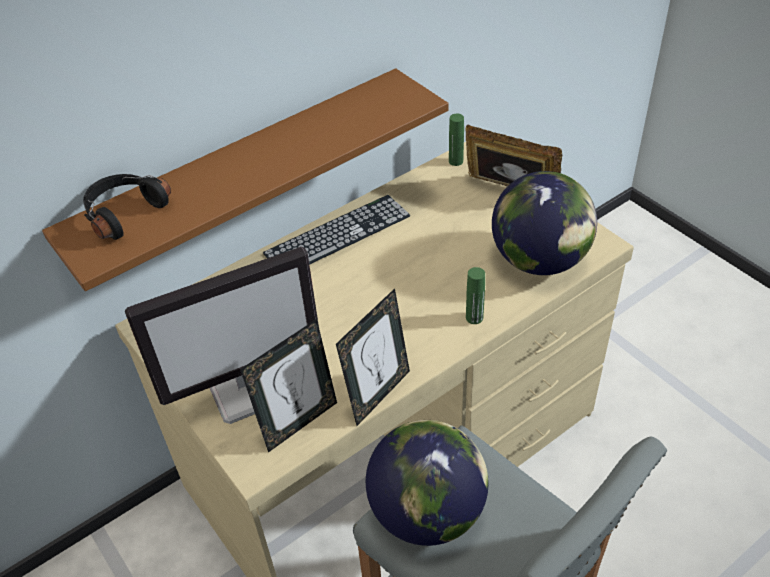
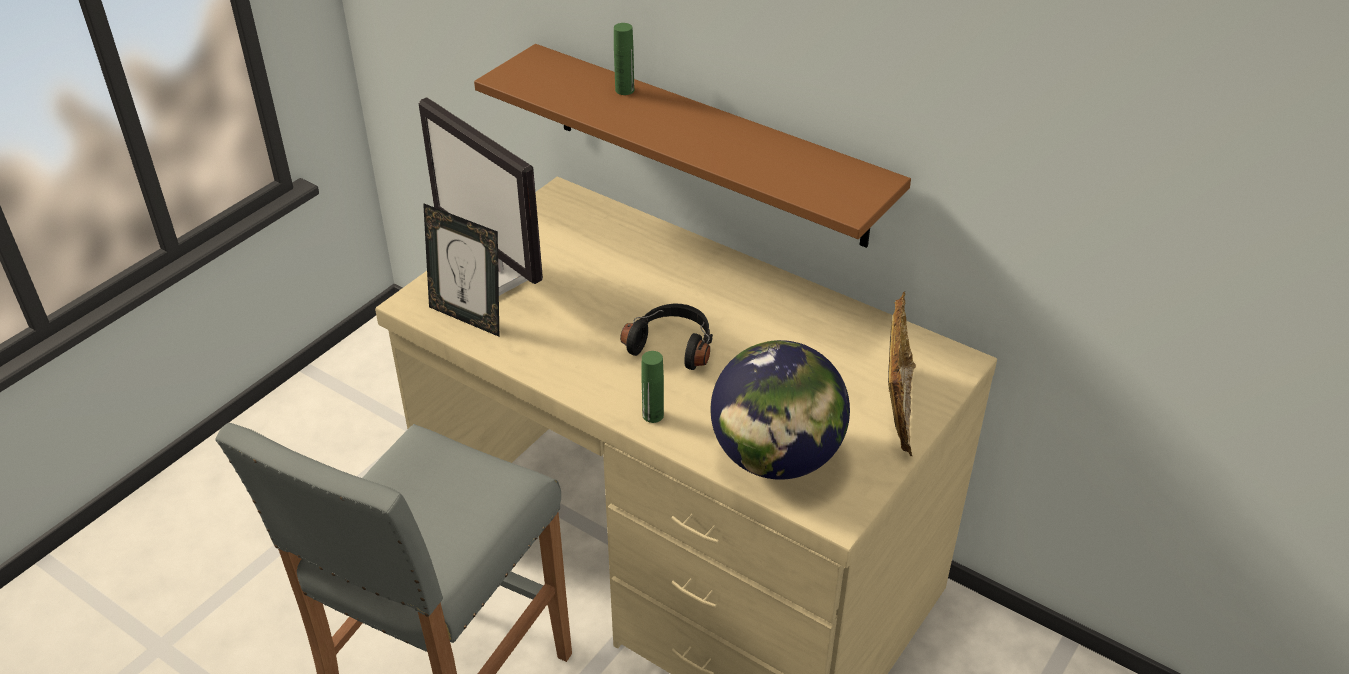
camera: 70 degrees right, 5 degrees down
black headphones [83,174,171,240] -> black headphones moved to [620,304,713,370]
keyboard [263,195,410,265] -> none
picture frame [336,288,410,426] -> none
globe [366,420,488,546] -> none
green bottle [449,114,464,166] -> green bottle moved to [614,23,634,95]

